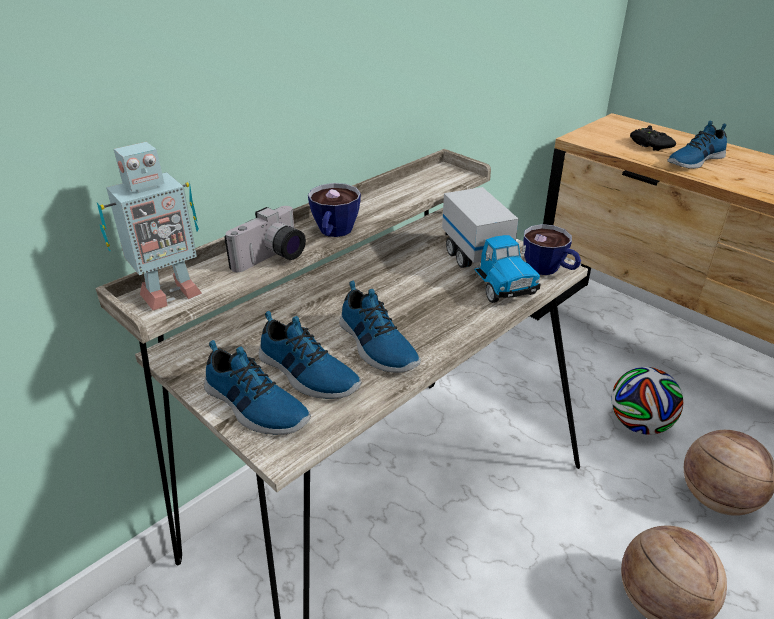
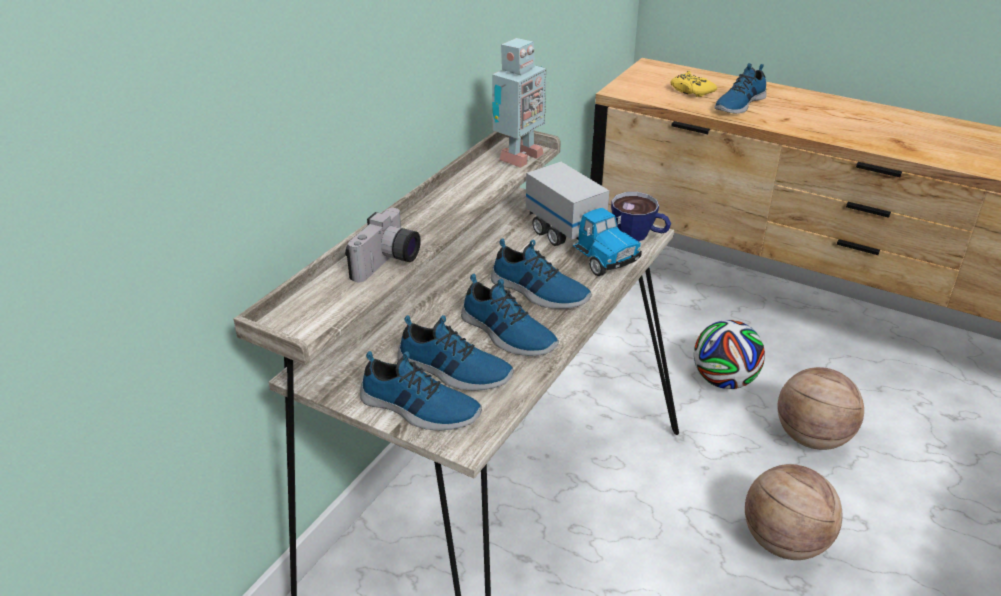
camera: 15 degrees left, 0 degrees up
toy robot [97,142,202,310] -> toy robot moved to [492,38,546,168]
cup [308,183,361,237] -> none
black game controller [630,125,676,151] -> yellow game controller [670,71,717,97]
none -> shoe [491,238,592,309]

